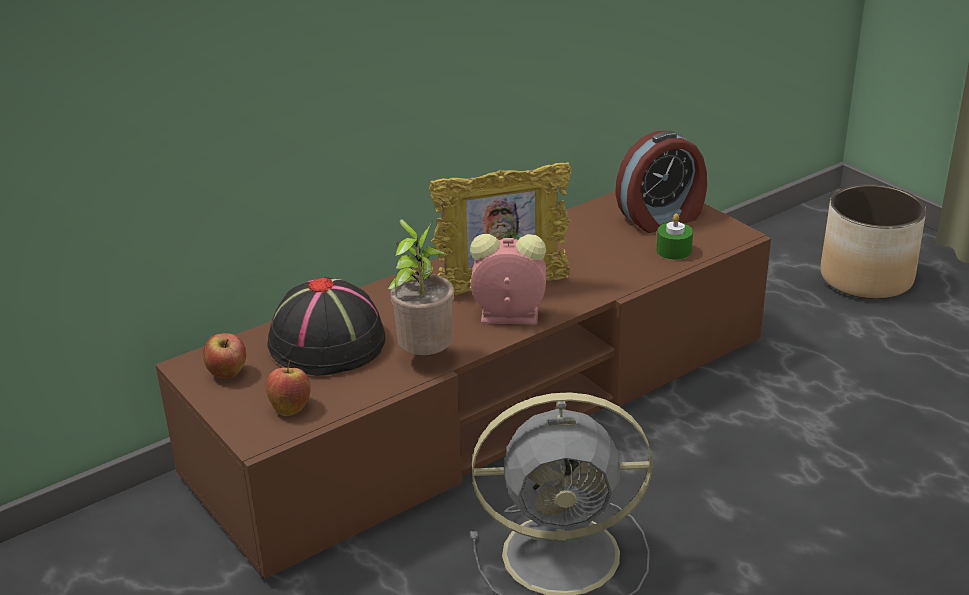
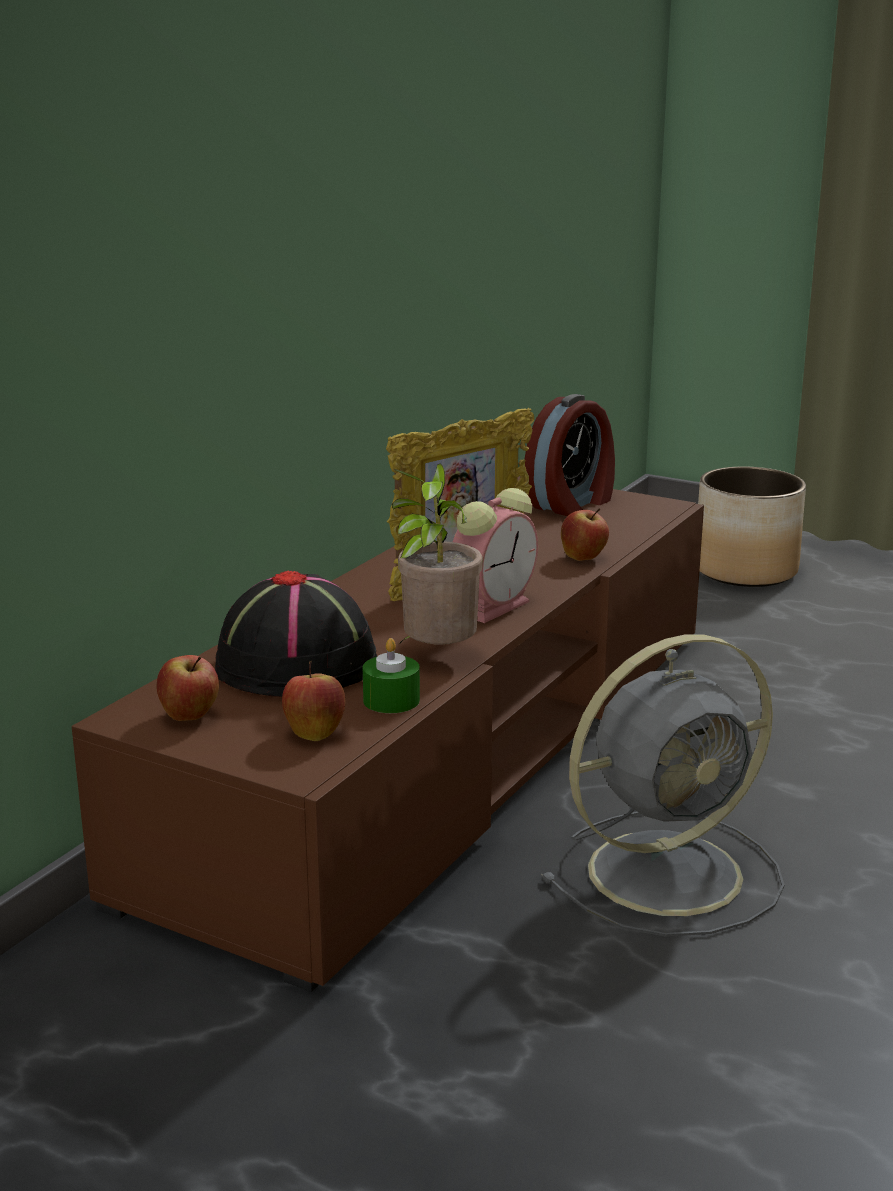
camera: 25 degrees left, 10 degrees down
alarm clock [470,234,546,325] -> alarm clock turned 150 degrees clockwise [453,488,538,623]
green candle [656,214,693,260] -> green candle moved to [363,638,420,713]
none -> apple [561,508,609,561]

